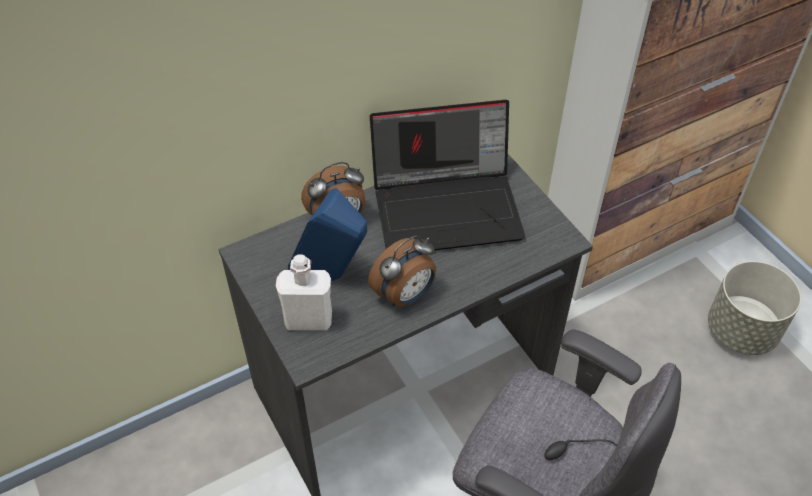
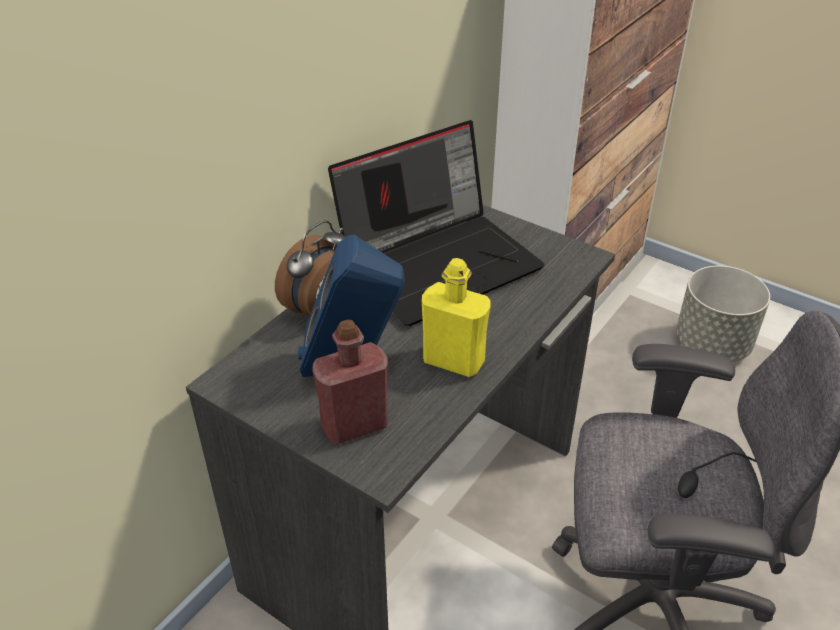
camera: 25 degrees left, 10 degrees down
white bottle [276,254,332,330] -> red bottle [312,320,388,444]
alarm clock [368,235,436,306] -> yellow bottle [422,258,490,377]

